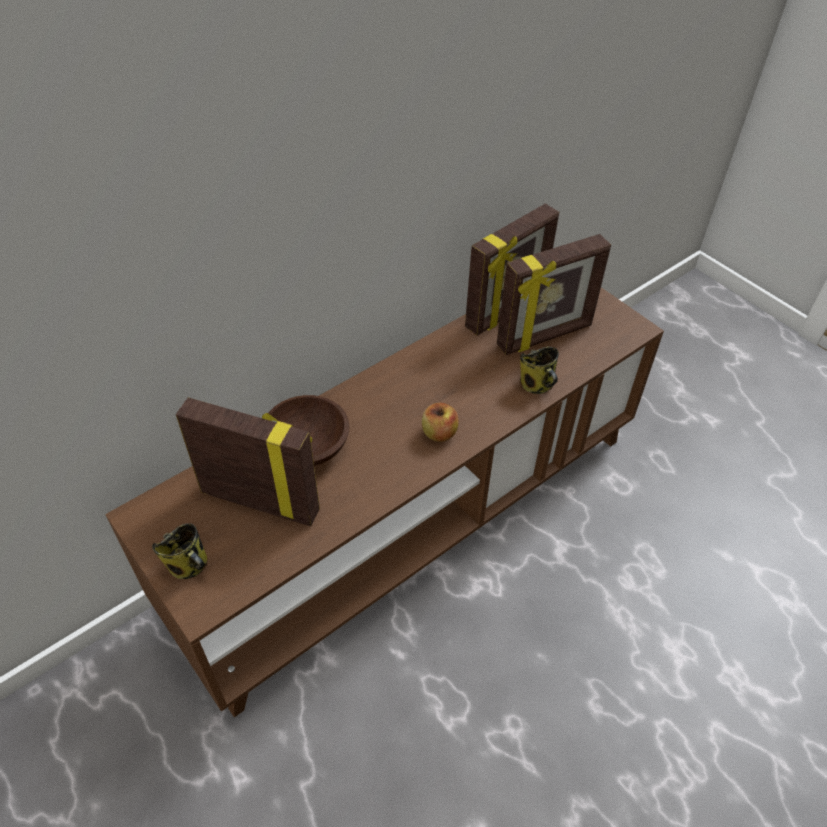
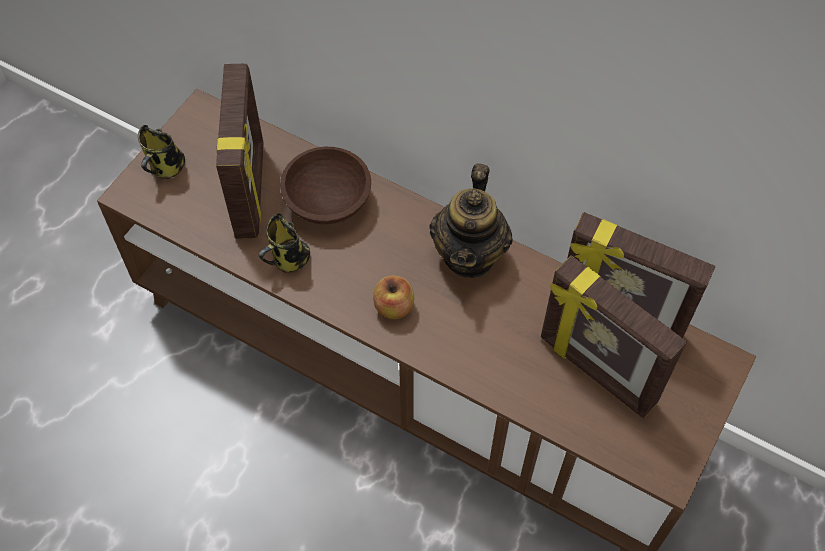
camera: 70 degrees right, 10 degrees up
mug [520,346,559,394] -> mug moved to [258,213,310,272]
none -> teapot [429,163,513,278]

